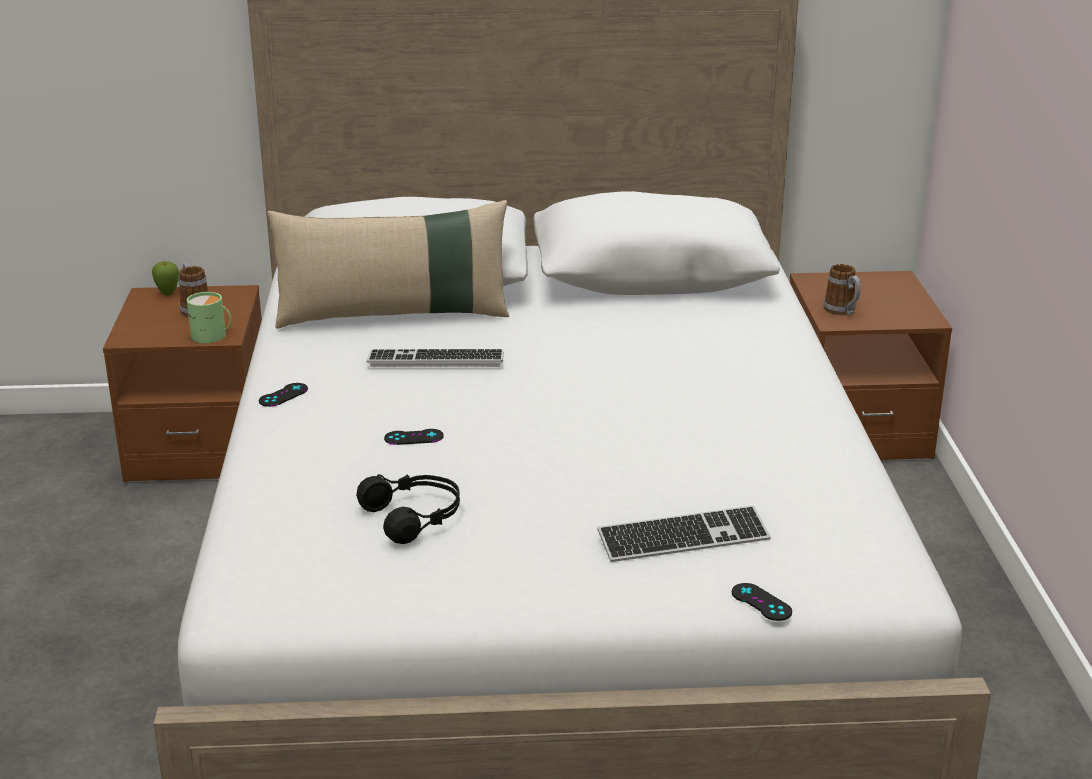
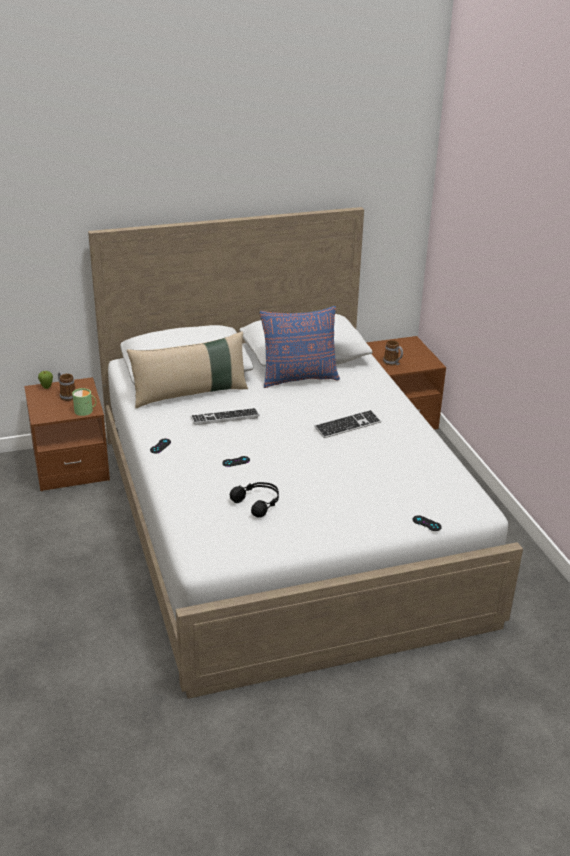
camera: 15 degrees left, 5 degrees up
keyboard [598,505,771,562] -> keyboard moved to [314,410,381,438]
none -> blue pillow [260,306,340,388]

